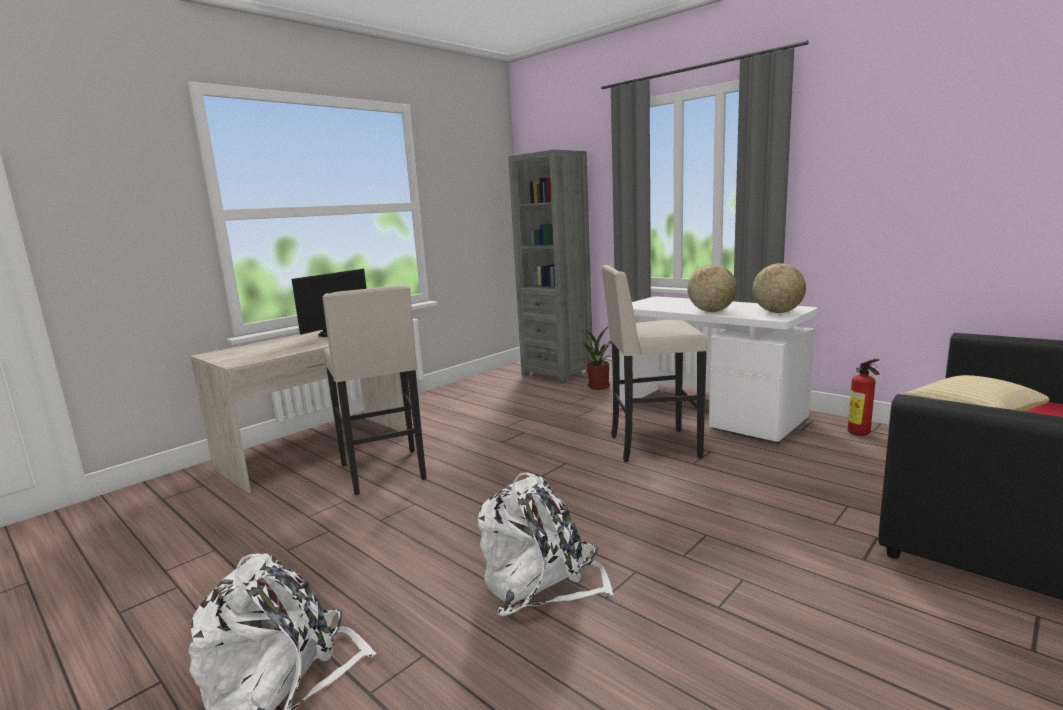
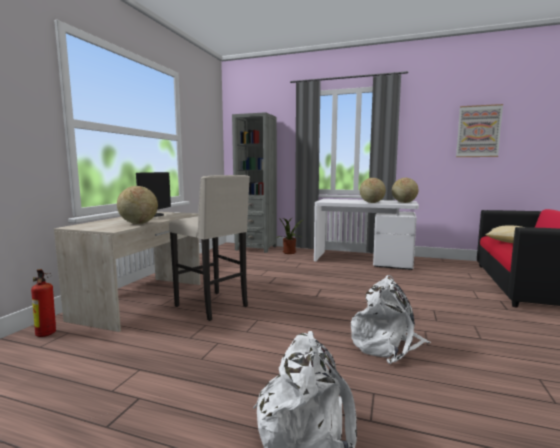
camera: 25 degrees left, 5 degrees down
beige stool [601,265,708,462] -> none
fire extinguisher [848,359,880,436] -> fire extinguisher moved to [31,269,56,337]
none -> globe [117,186,158,224]
none -> picture [456,104,503,157]

